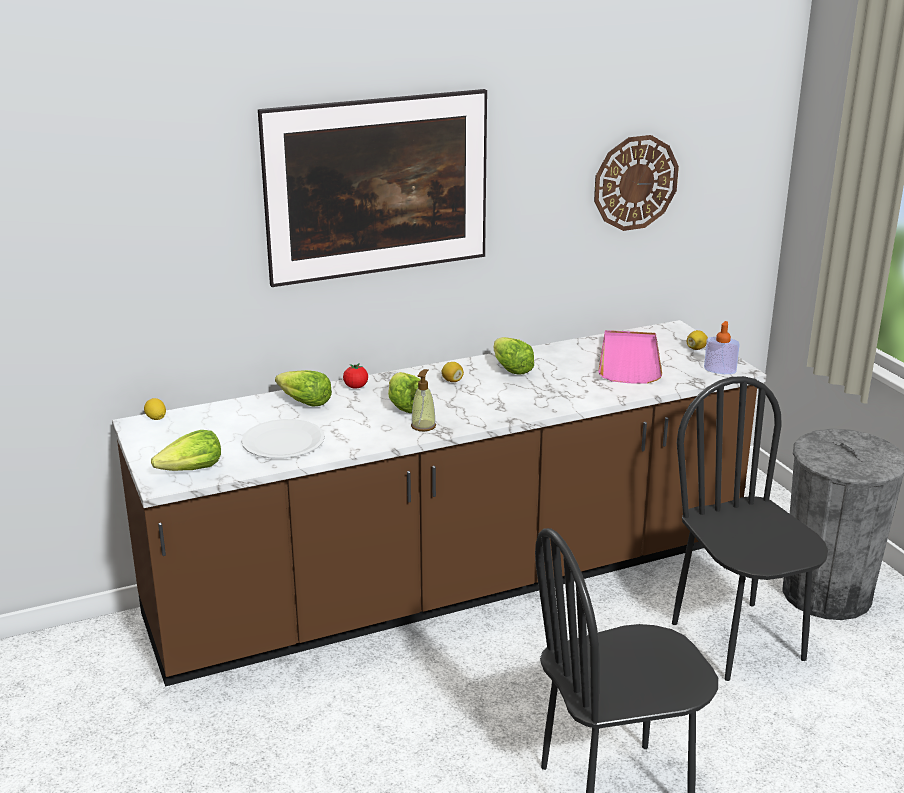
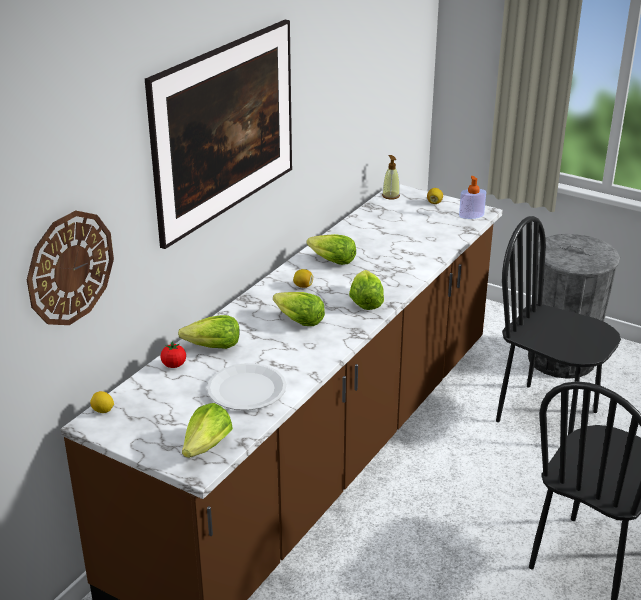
camera: 35 degrees left, 5 degrees up
tomato [343,363,368,389] -> tomato moved to [160,341,186,368]
soap dispenser [411,369,436,431] -> soap dispenser moved to [382,155,400,200]
wall clock [594,135,679,231] -> wall clock moved to [27,210,114,325]
pink tray [598,330,662,384] -> none
none -> lettuce [349,270,384,310]

